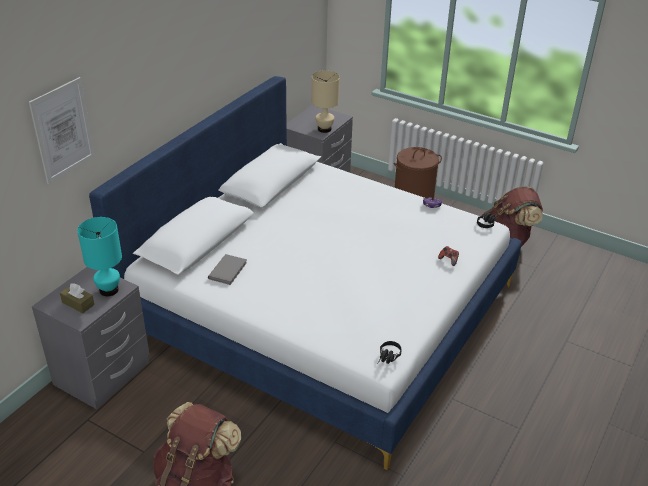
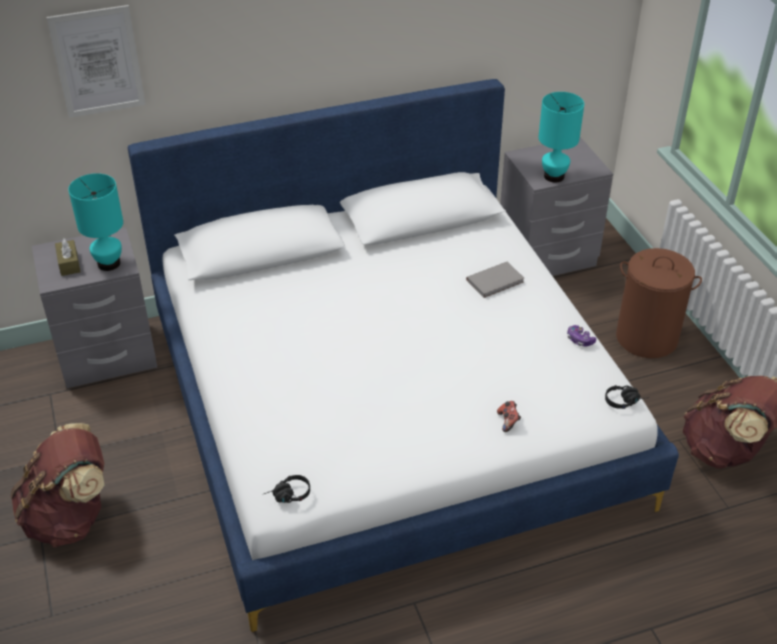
camera: 40 degrees right, 5 degrees up
grey book [208,254,247,285] -> grey book moved to [466,262,524,298]
beige table lamp [312,70,340,133] -> turquoise table lamp [538,92,584,182]

